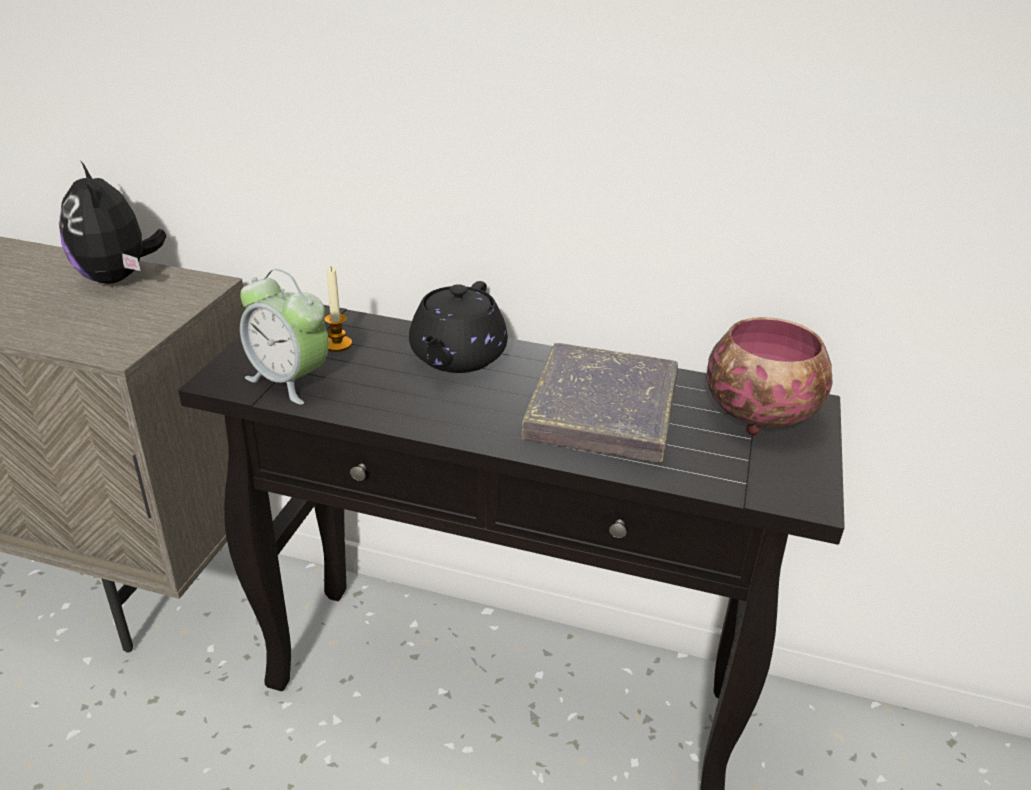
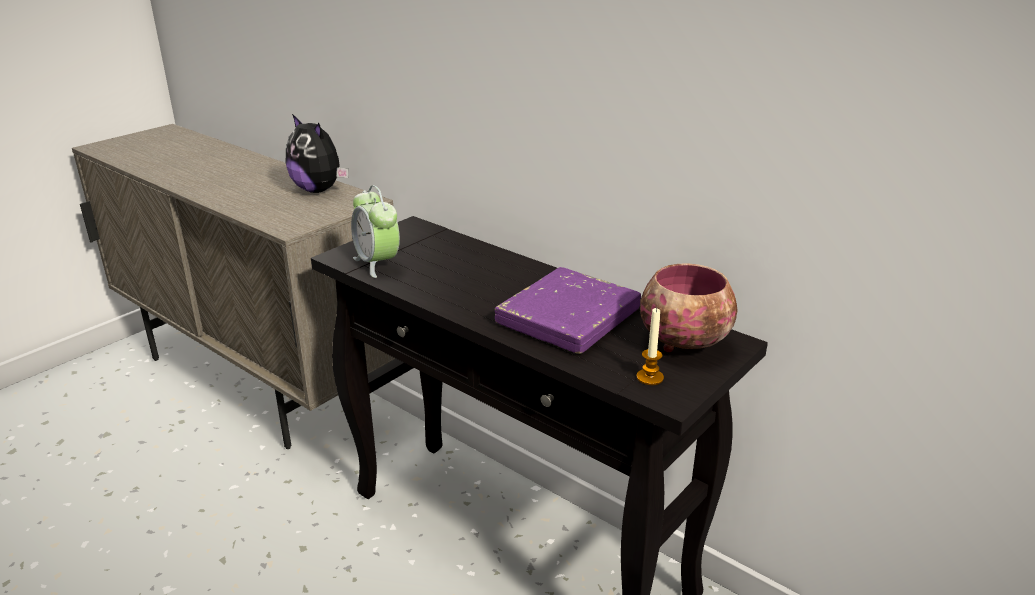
camera: 25 degrees right, 5 degrees down
plush toy [59,160,166,284] -> plush toy turned 45 degrees counterclockwise [286,114,348,193]
candle [324,267,352,352] -> candle moved to [637,308,664,385]
black teapot [409,281,508,373] -> none
grey book [522,343,678,462] -> purple book [495,267,641,354]

